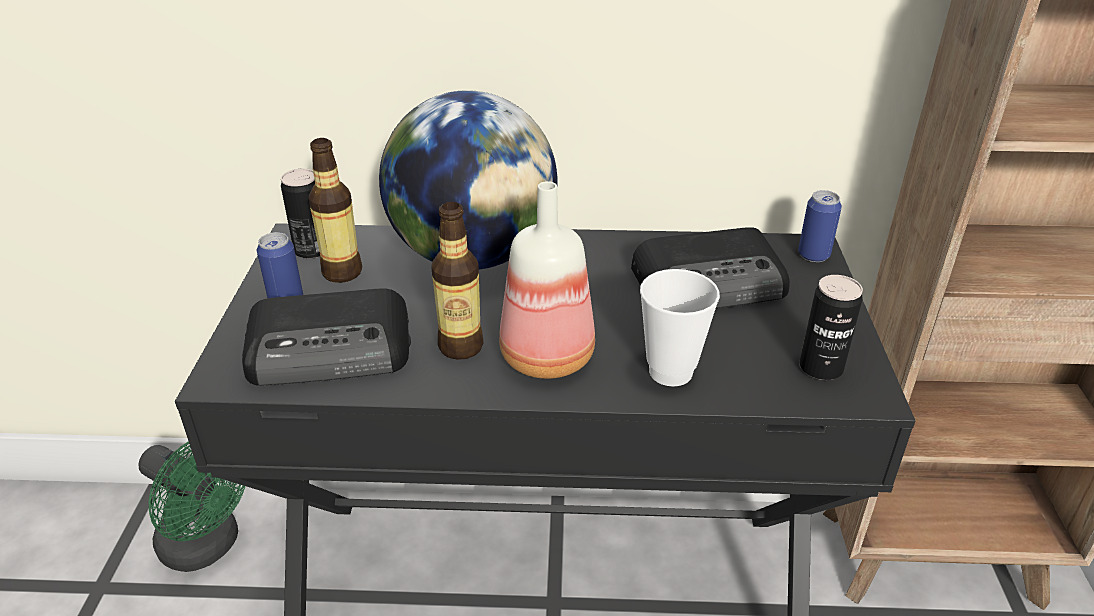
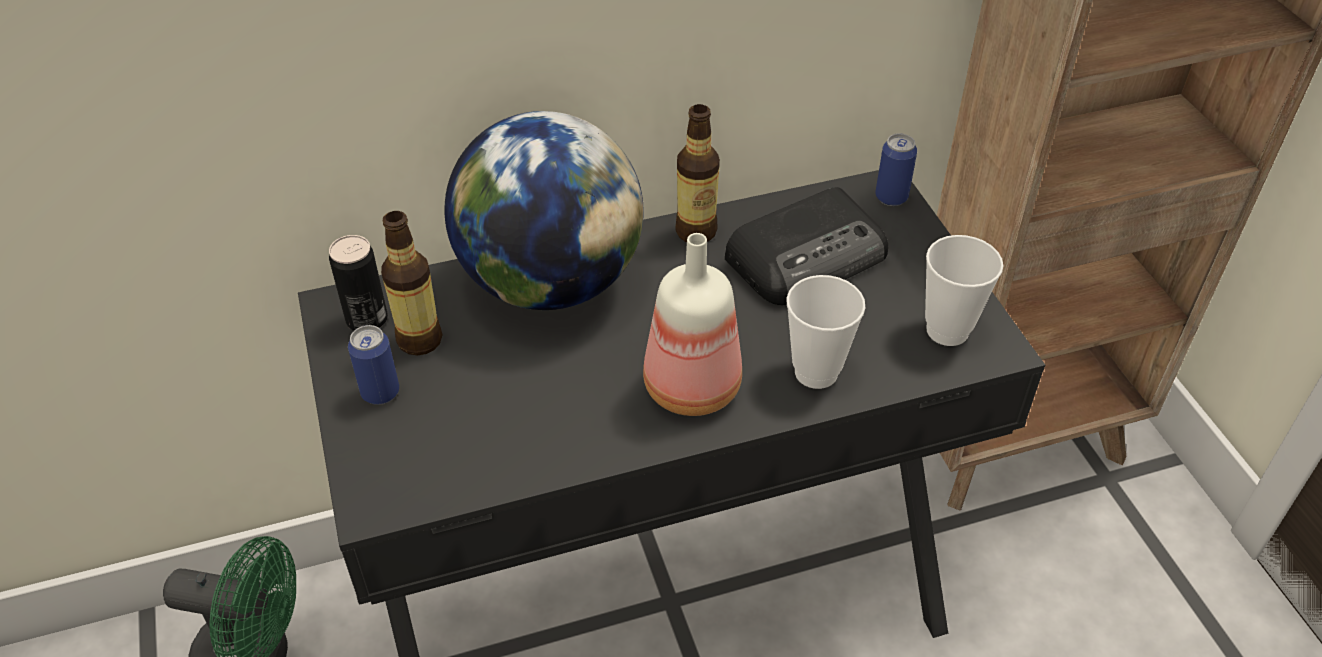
camera: 20 degrees left, 10 degrees up
radio [242,289,411,386] -> none
bottle [431,202,484,360] -> bottle moved to [675,104,720,242]
can [800,275,863,380] -> cup [925,235,1003,346]

